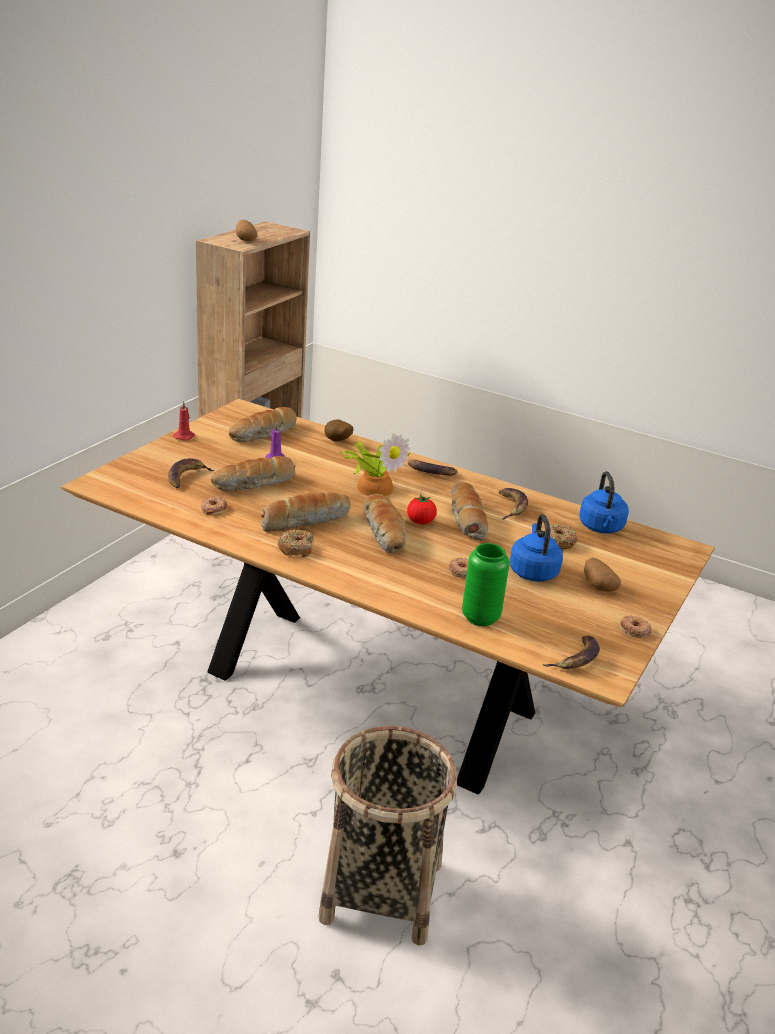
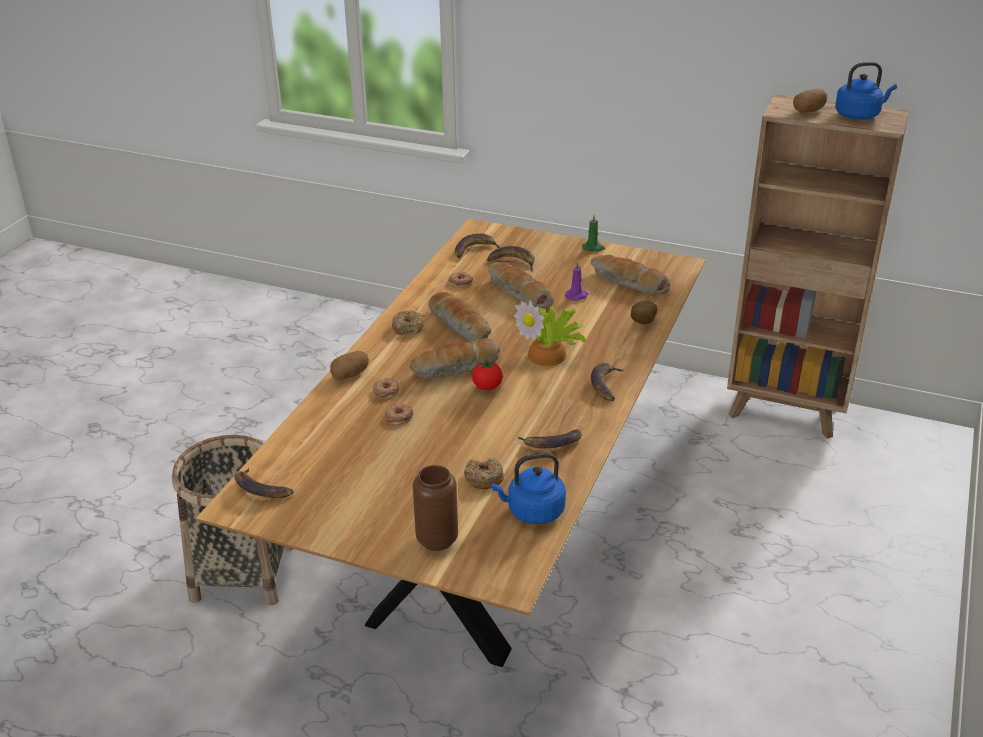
camera: 85 degrees right, 5 degrees up
red candle [173,401,195,441] -> green candle [582,214,605,251]
bread [451,481,488,541] -> none
green vase [462,543,510,626] -> none
blue kettle [510,514,563,582] -> blue kettle moved to [835,62,897,120]
potato [584,558,621,592] -> potato moved to [330,351,369,380]
donut [620,615,652,638] -> donut moved to [373,378,400,399]
none -> brown vase [413,465,458,551]
none -> banana [455,233,501,258]

